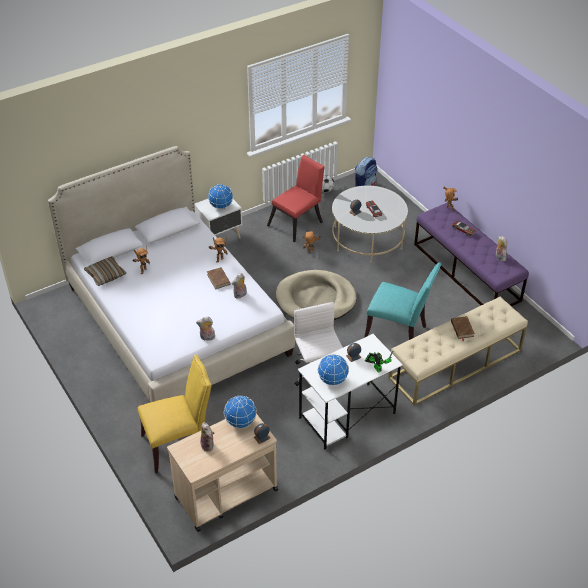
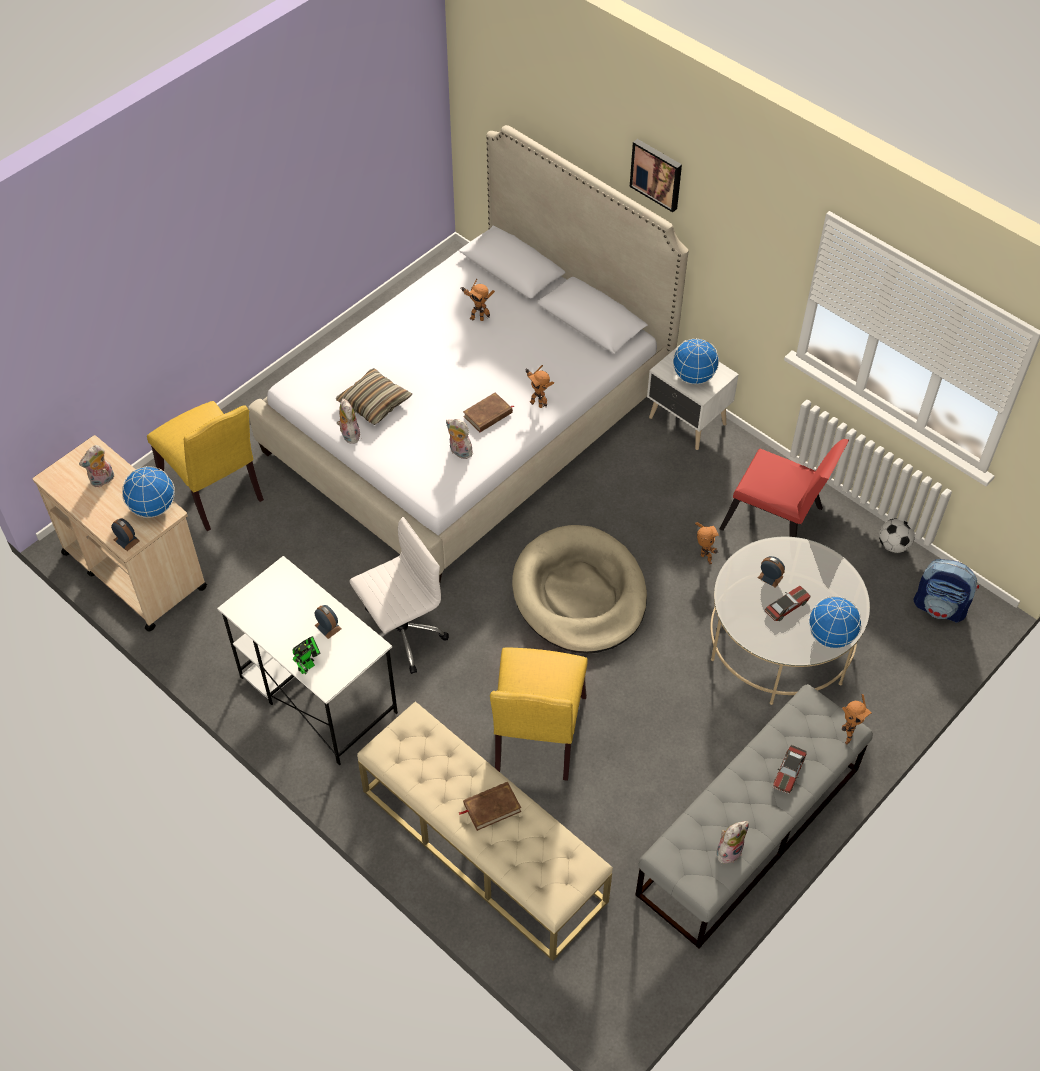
camera: 75 degrees right, 10 degrees up
pillow [84,256,126,286] -> pillow moved to [336,368,412,425]
globe [318,354,349,385] -> globe moved to [809,596,862,649]
turquoise chair [364,262,441,340] -> yellow chair [490,648,588,781]
purple bench [414,203,529,307] -> grey bench [636,684,873,949]
none -> picture [630,139,682,212]

